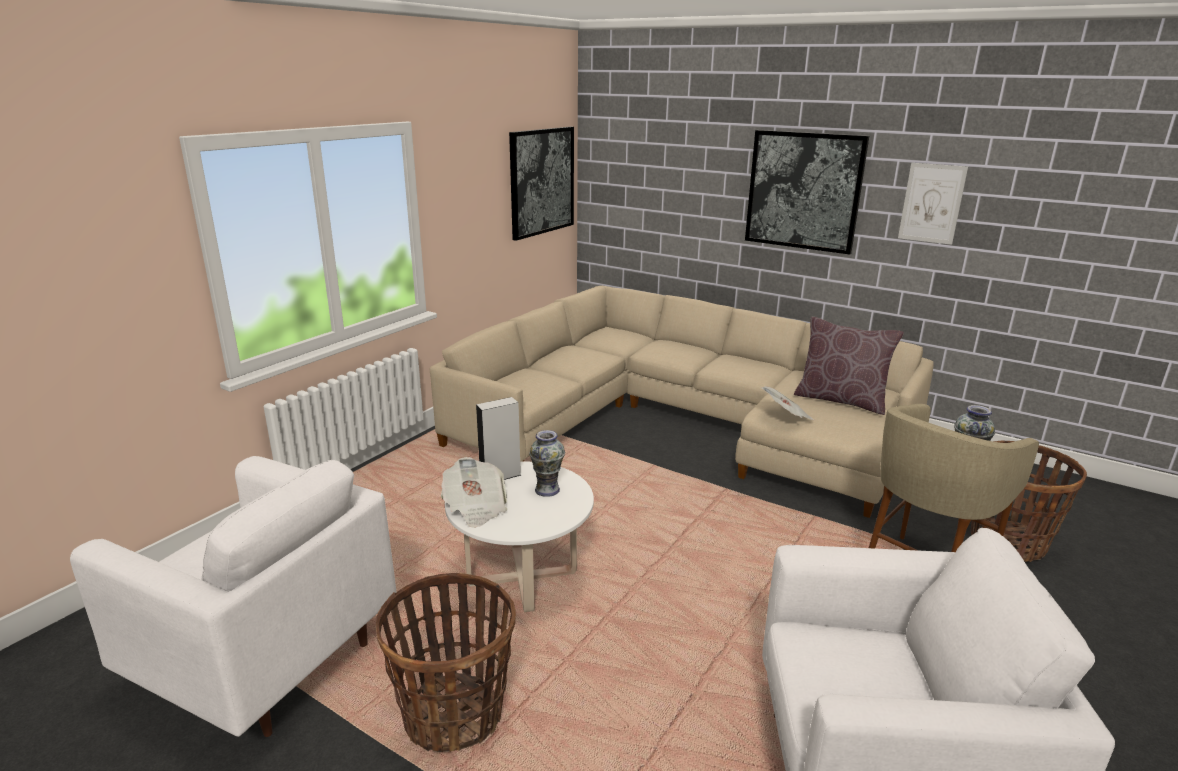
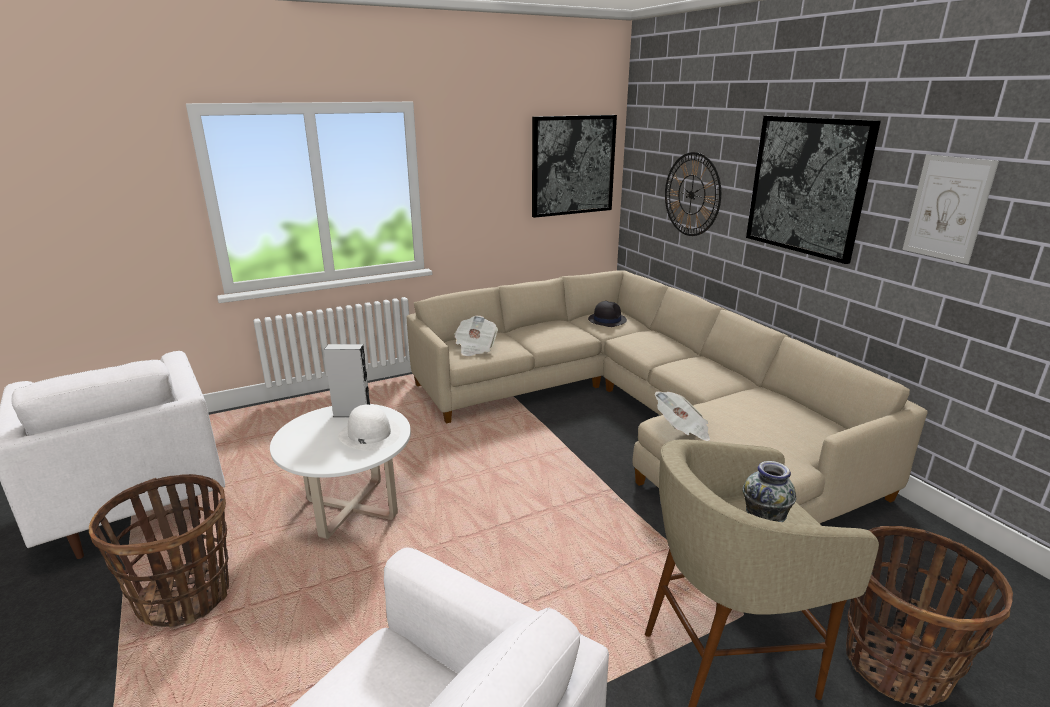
camera: 30 degrees right, 0 degrees up
newspaper [441,457,507,528] -> newspaper moved to [454,316,498,356]
vase [529,430,565,497] -> white hat [338,405,400,451]
brown pillow [794,317,904,415] -> none
none -> black hat [588,301,627,327]
none -> wall clock [665,152,721,236]

